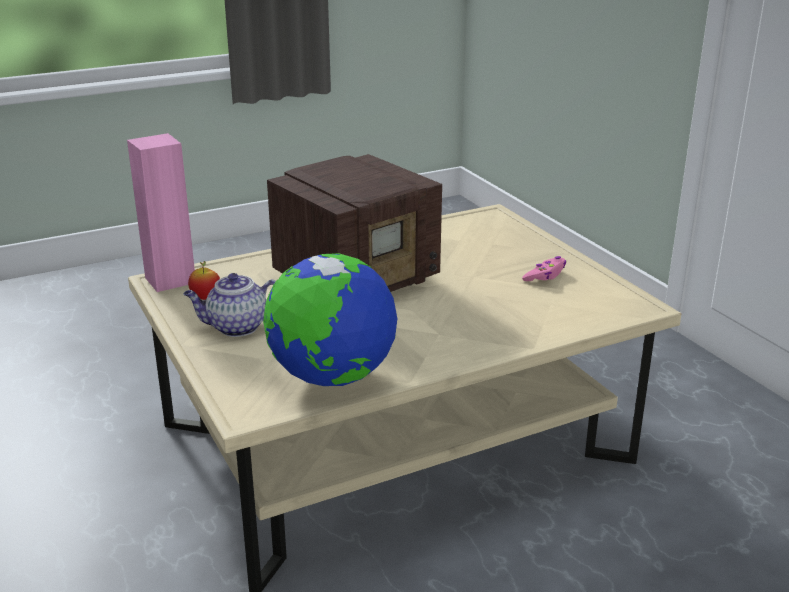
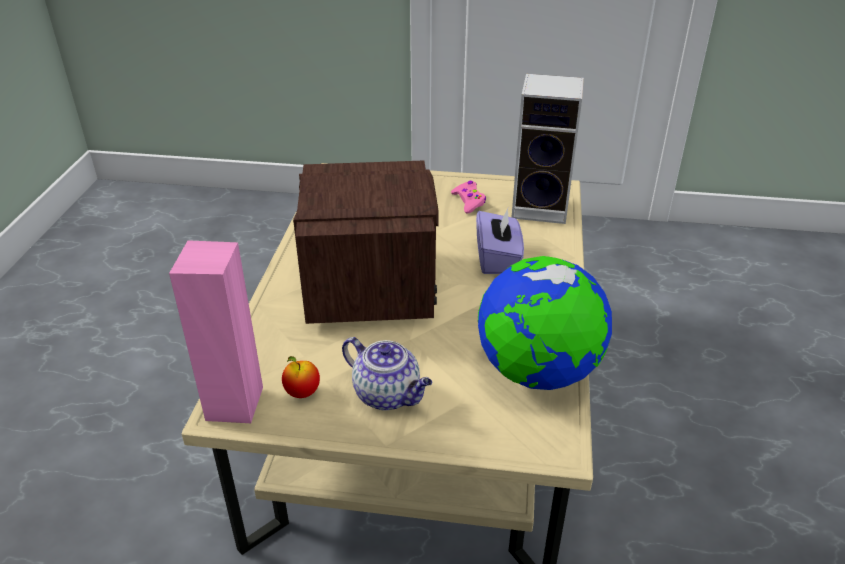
camera: 55 degrees left, 10 degrees up
teapot [183,273,276,337] -> teapot turned 75 degrees counterclockwise [342,337,432,410]
none -> purple tissue box [476,208,524,274]
none -> speaker [512,74,584,224]

